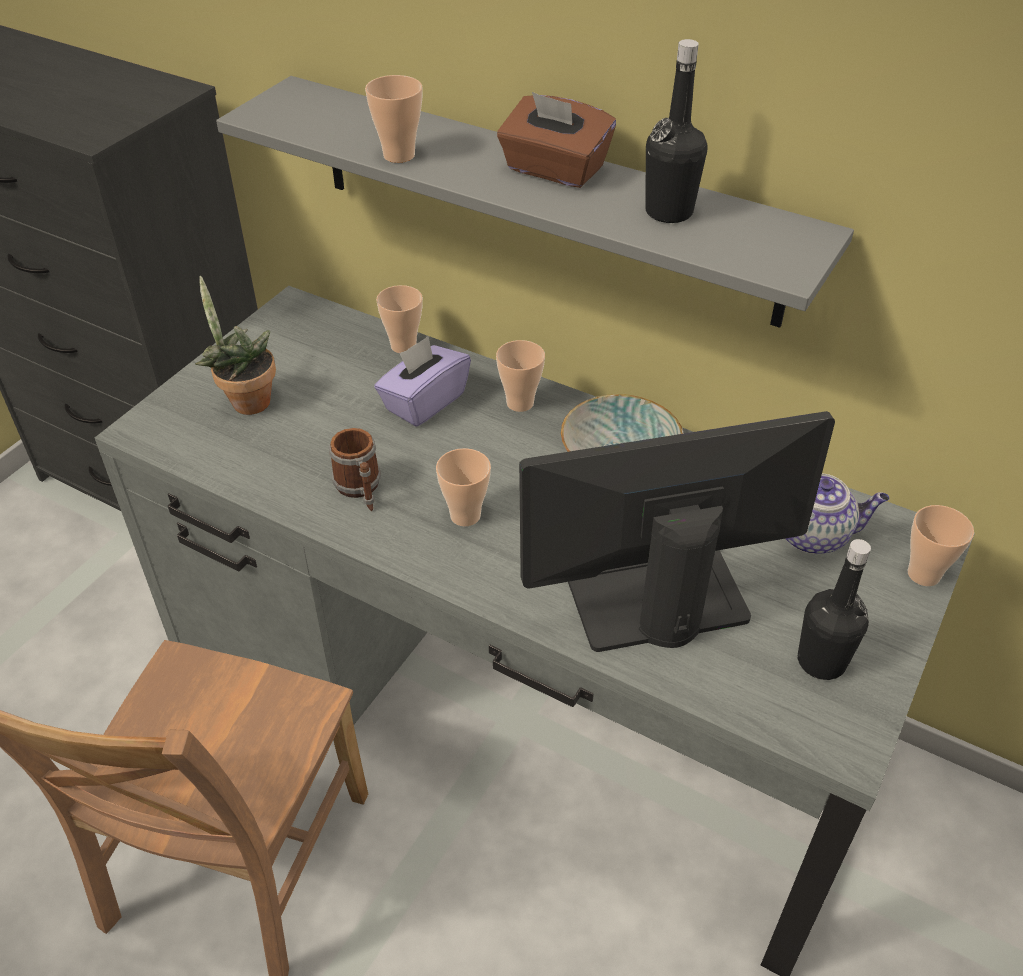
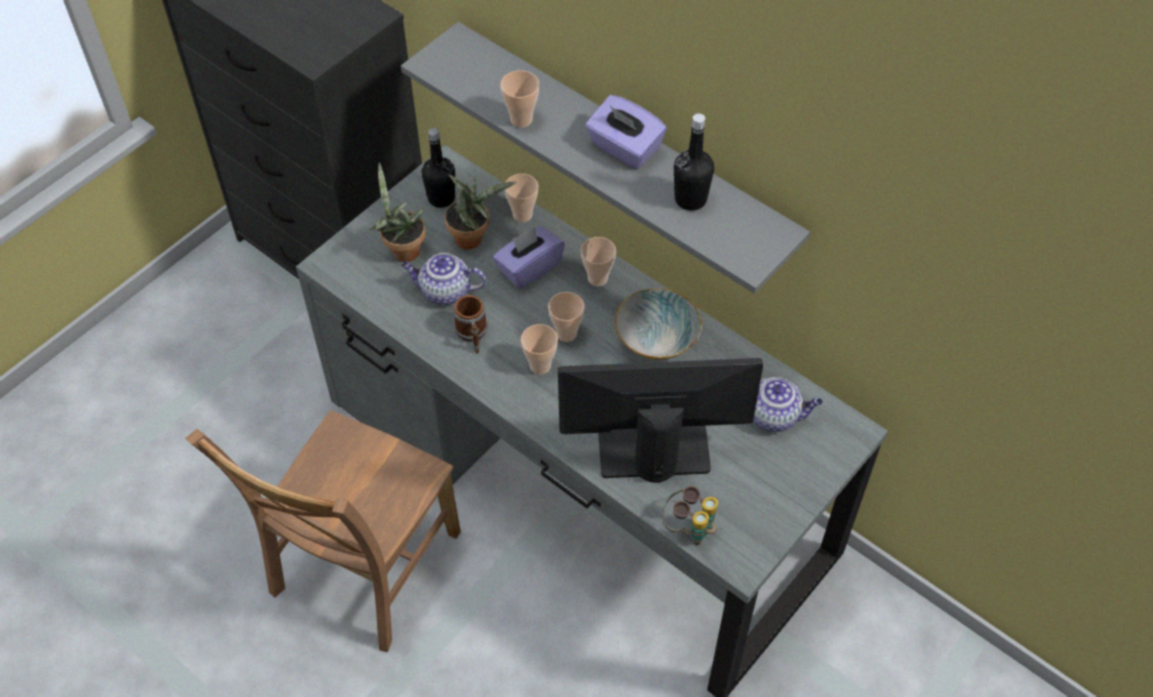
camera: 10 degrees right, 10 degrees up
brown tissue box [497,92,616,188] -> purple tissue box [585,95,667,169]
black bottle [797,539,871,680] -> black bottle moved to [422,128,455,208]
cup [908,505,974,586] -> cup moved to [548,292,585,342]
none -> teapot [401,253,486,305]
none -> potted plant [445,174,516,250]
none -> binoculars [662,486,718,546]

